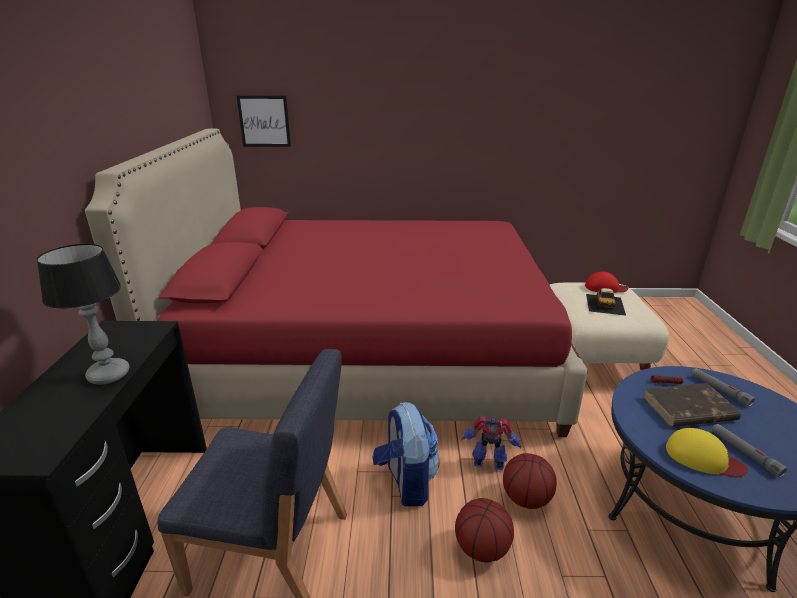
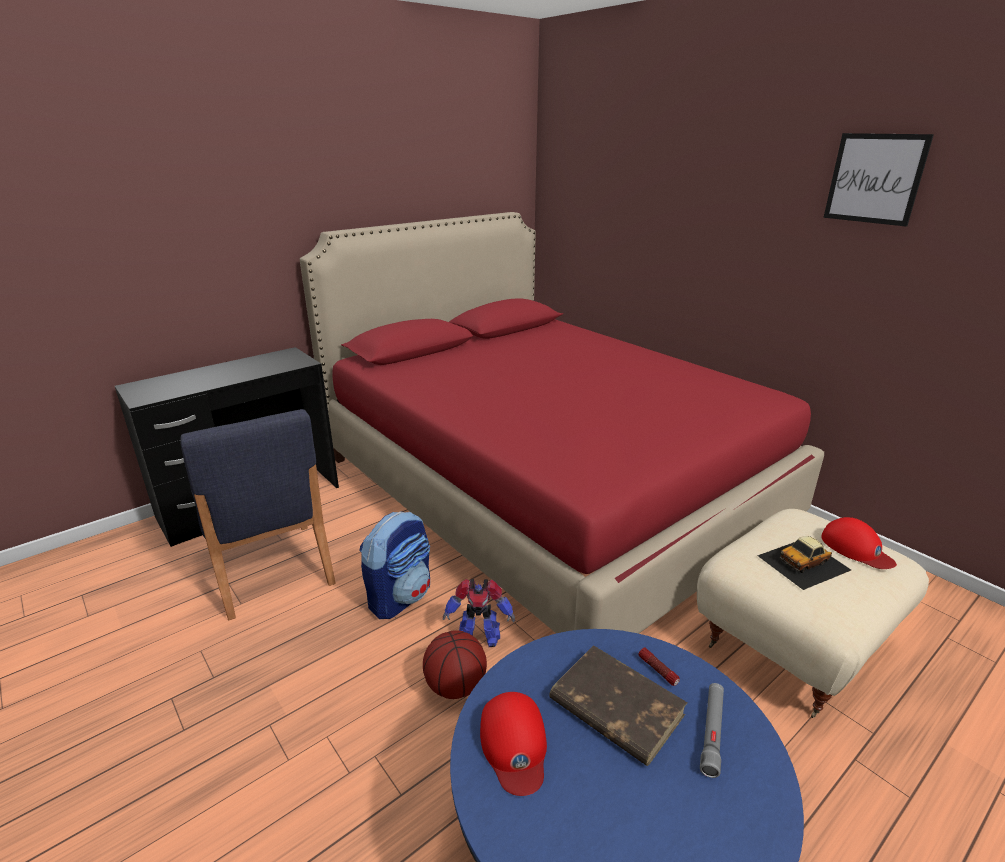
camera: 50 degrees right, 0 degrees up
table lamp [37,244,130,385] -> none
picture [237,96,291,147] -> picture moved to [823,133,934,226]
basketball [455,498,514,563] -> none
toy robot [461,415,521,470] -> toy robot turned 120 degrees clockwise [443,579,515,647]
yellow cap [666,428,748,477] -> red cap [480,692,547,796]
grey flashlight [712,424,787,477] -> none

